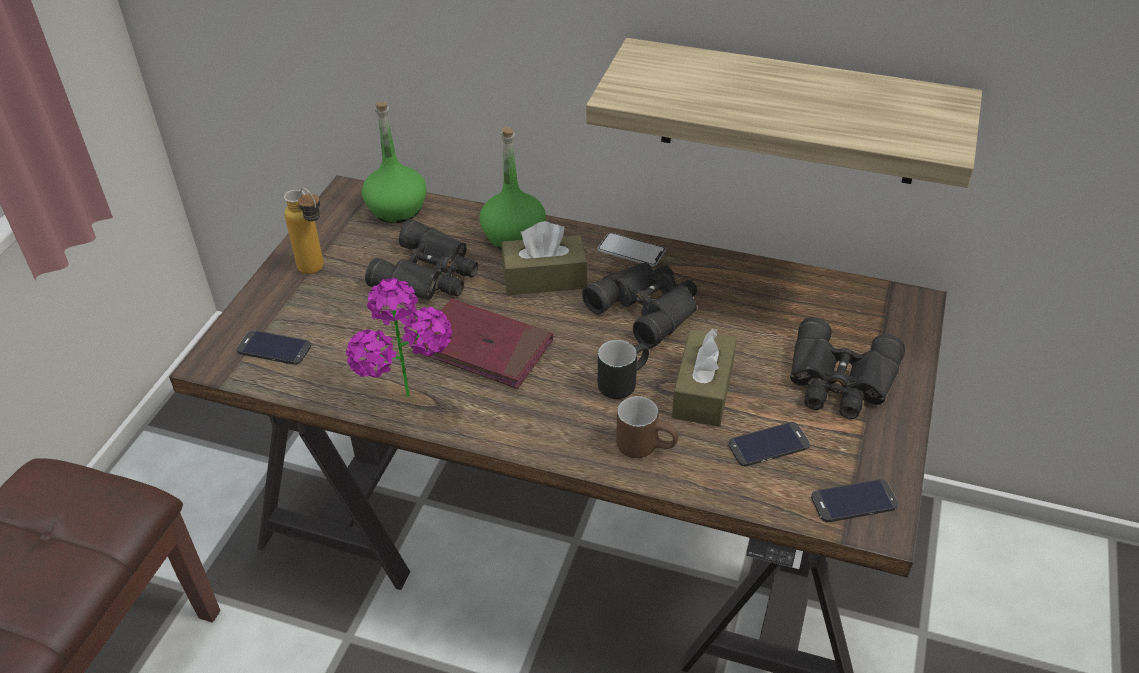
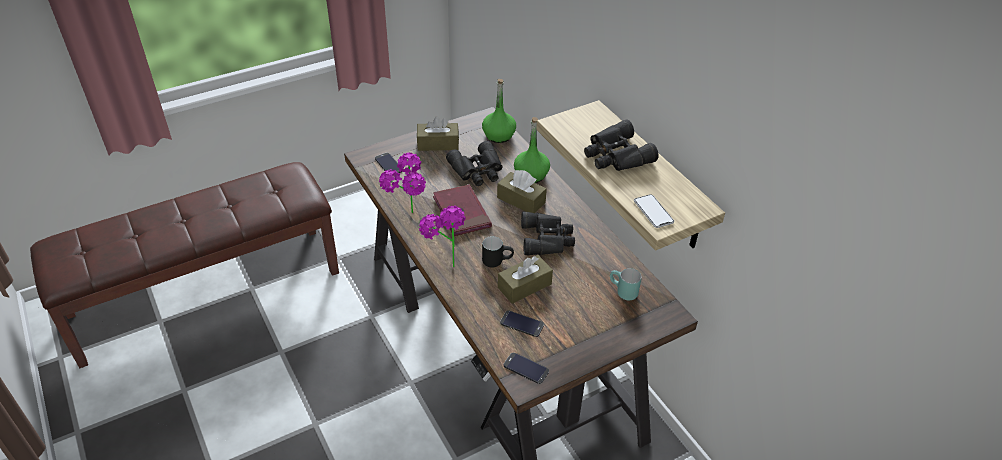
camera: 40 degrees right, 0 degrees up
bottle [284,188,324,274] -> brown tissue box [417,116,459,151]
phone [597,233,666,266] -> phone moved to [634,194,674,228]
brown mug [616,396,679,458] -> none
black binoculars [790,317,905,419] -> black binoculars moved to [584,119,659,171]
none -> potted plant [419,205,465,267]
none -> turquoise mug [610,268,642,301]

